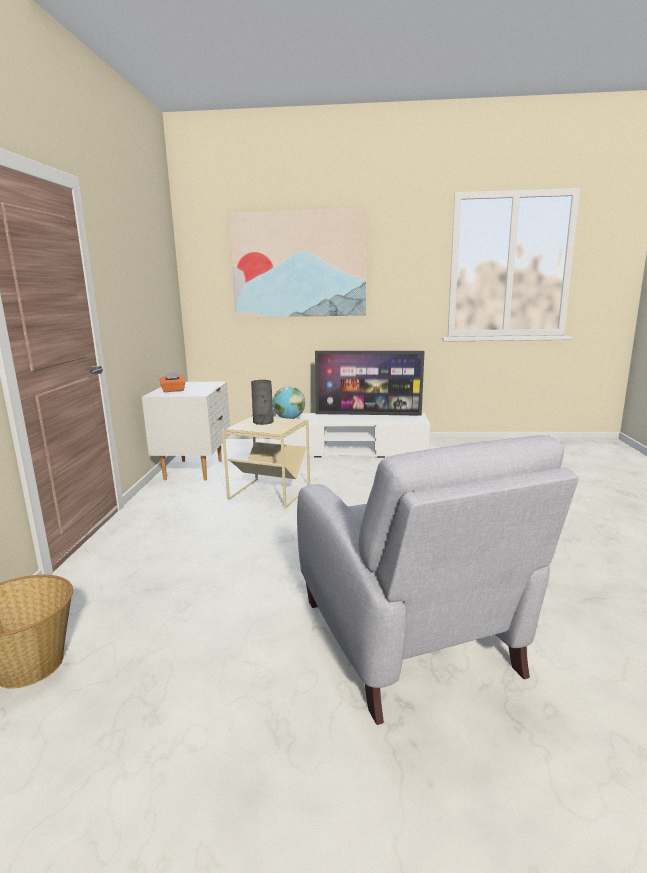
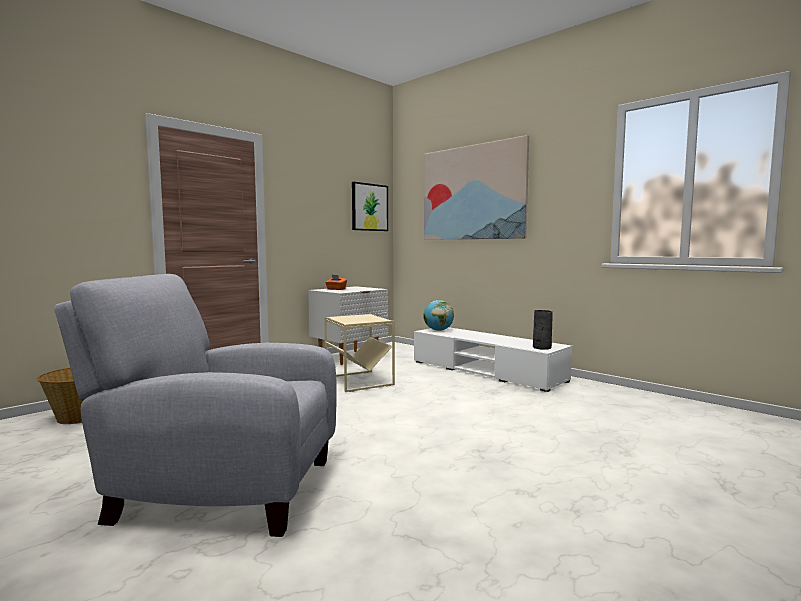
camera: 40 degrees right, 10 degrees down
grey vase [251,380,273,425] -> grey vase moved to [533,310,553,350]
grey armchair [297,435,579,725] -> grey armchair turned 75 degrees clockwise [54,274,337,537]
television [315,351,425,416] -> none
none -> picture [352,182,388,231]

